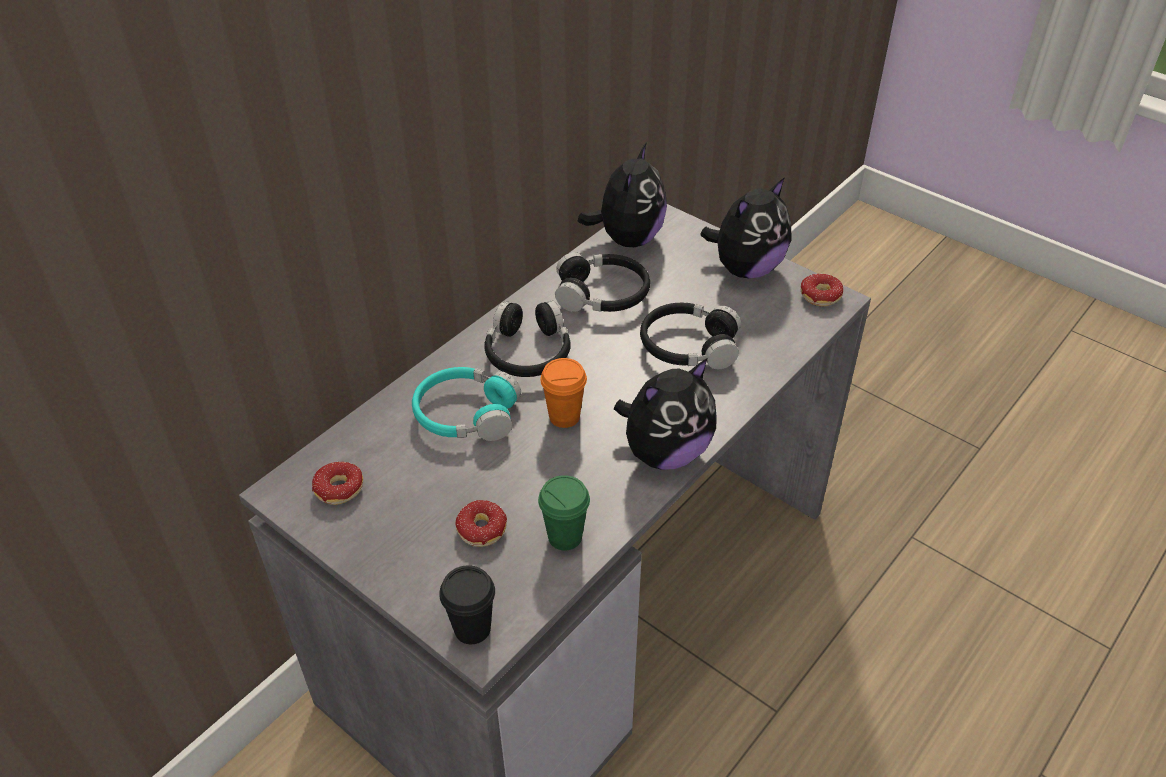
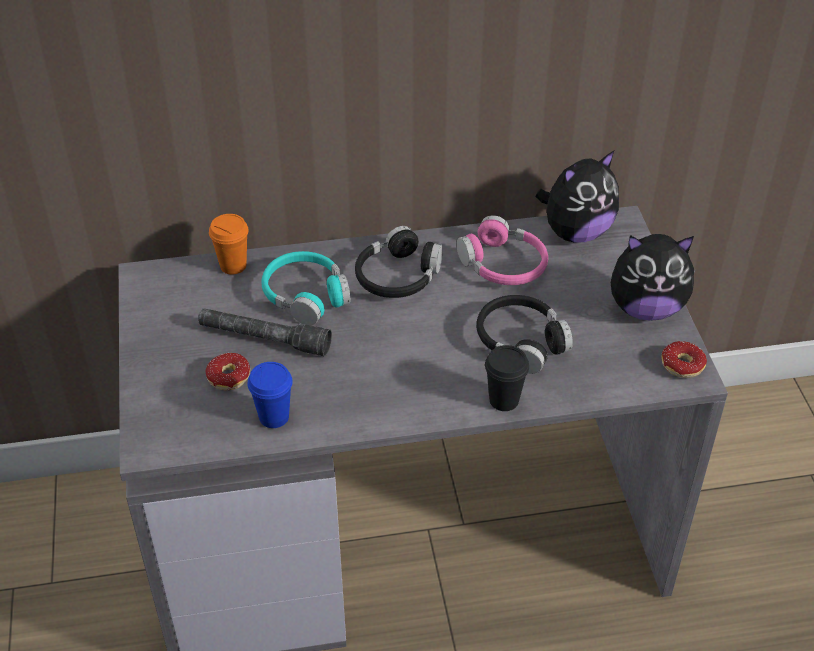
camera: 40 degrees right, 0 degrees up
donut [312,462,363,505] -> none
black cup [439,565,495,644] -> black cup moved to [485,345,529,411]
green cup [538,475,590,551] -> blue cup [247,362,293,428]
orange cup [540,358,587,428] -> orange cup moved to [209,214,249,275]
black headphones [555,252,650,312] -> pink headphones [456,215,548,285]
plush toy [614,359,717,470] -> none
none -> grey flashlight [198,308,332,357]

